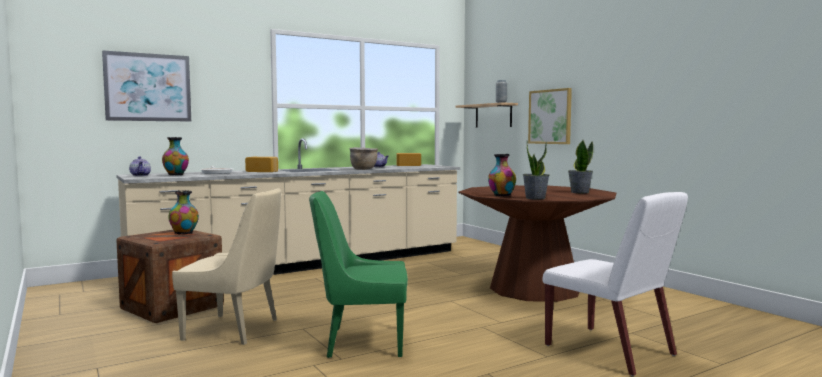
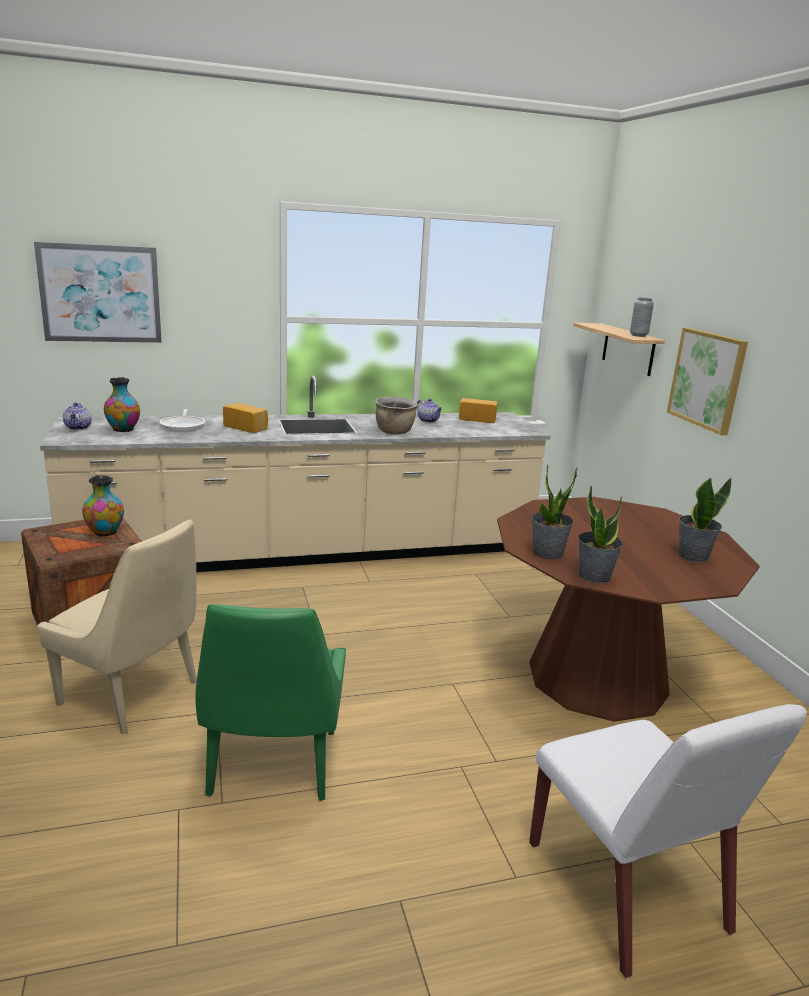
camera: 15 degrees right, 15 degrees up
green chair [309,191,408,358] -> green chair turned 105 degrees counterclockwise [195,604,346,801]
vase [488,154,516,196] -> potted plant [532,464,577,559]

